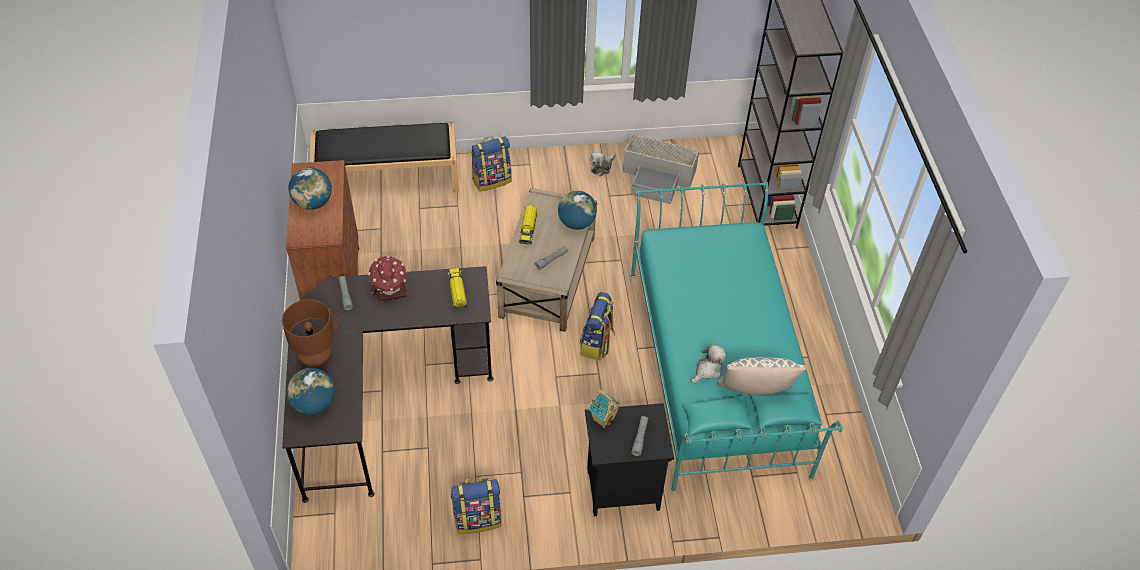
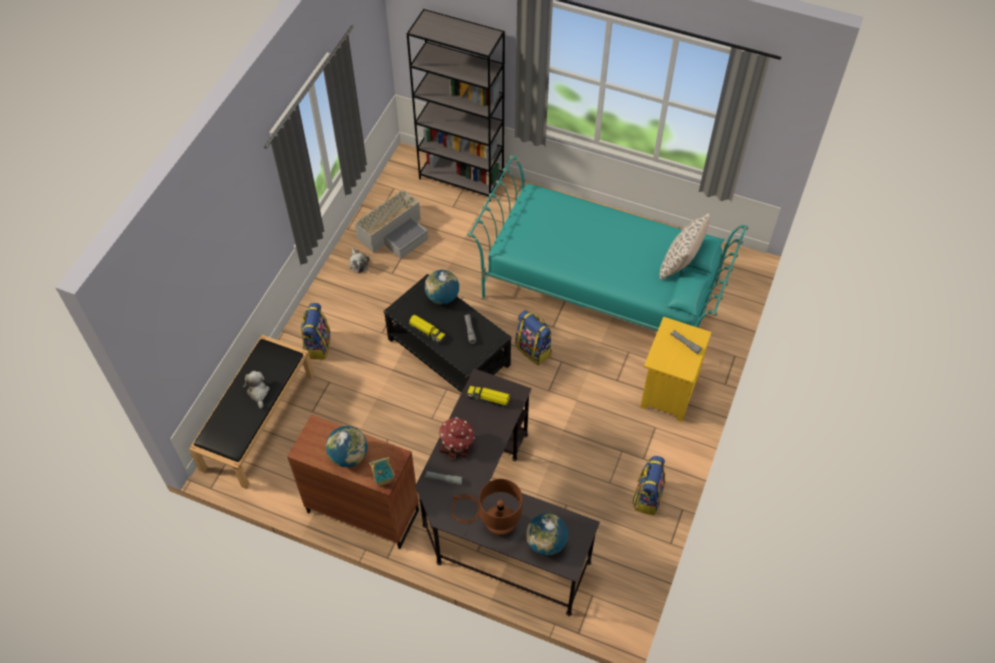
camera: 60 degrees left, 5 degrees up
beige coffee table [496,188,597,332] -> black coffee table [384,274,512,393]
black nightstand [585,403,674,516] -> yellow nightstand [640,317,711,422]
toy house [588,389,621,428] -> toy house moved to [369,457,395,487]
plush toy [691,343,726,383] -> plush toy moved to [243,371,270,409]

